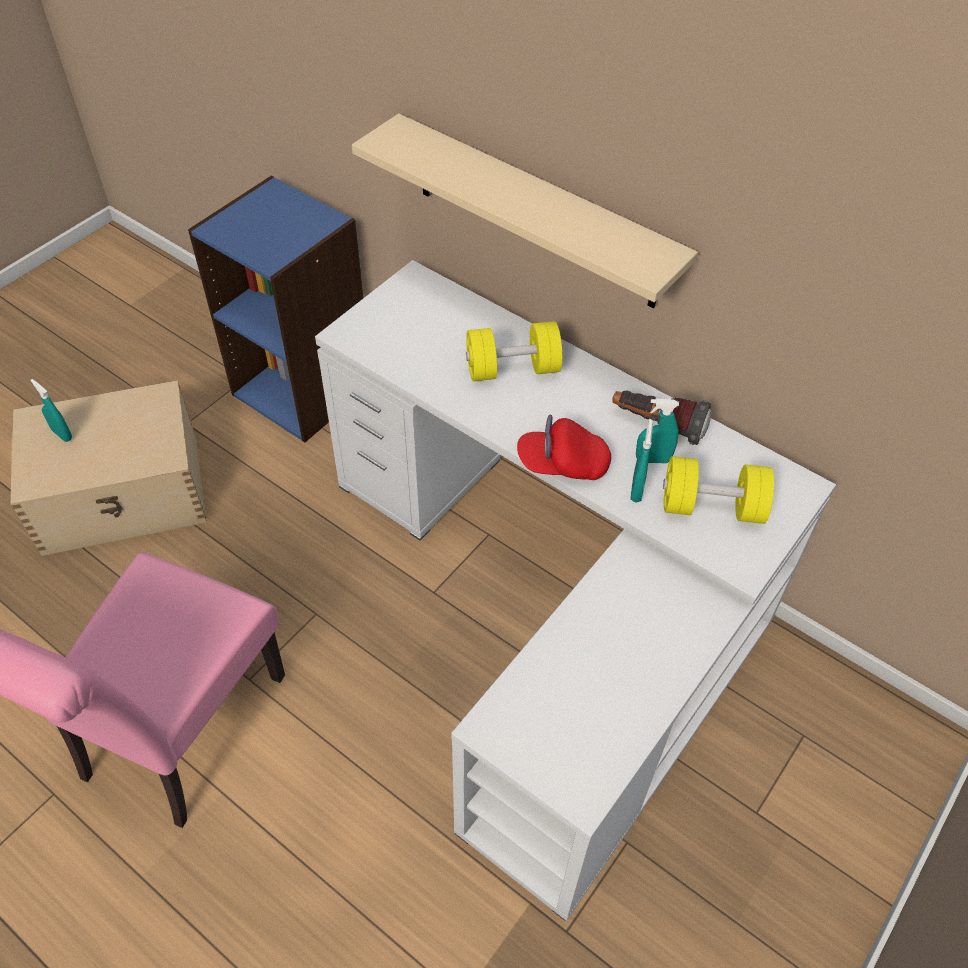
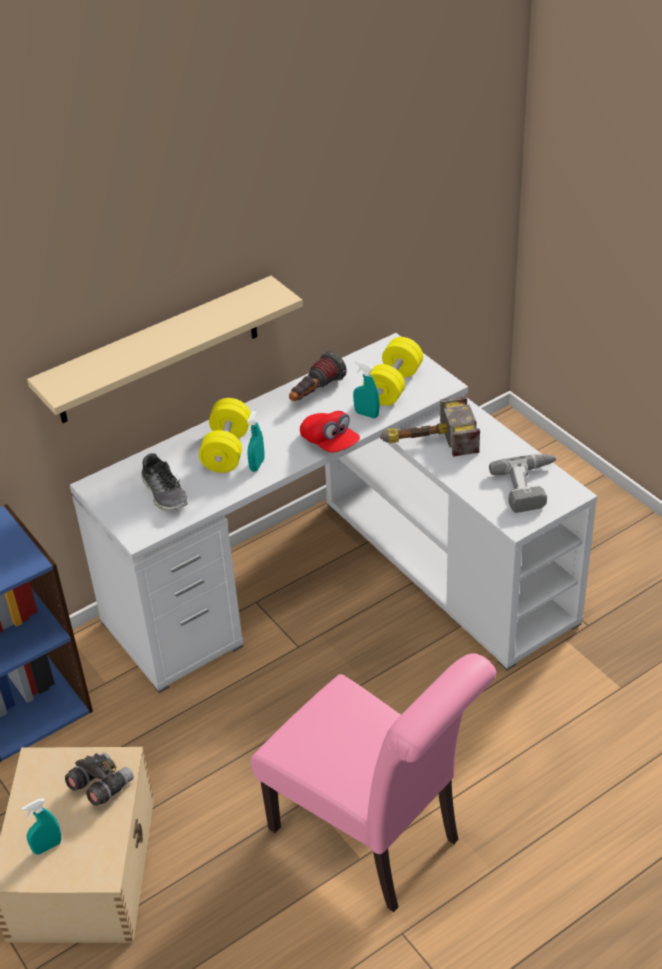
camera: 70 degrees left, 10 degrees down
red cap [517,415,611,480] -> red cap turned 60 degrees counterclockwise [300,411,360,453]
turquoise spray bottle [636,399,679,464] -> turquoise spray bottle moved to [247,411,265,472]
none -> grey binoculars [65,753,133,806]
none -> shoe [141,453,188,511]
none -> hammer [380,396,480,457]
none -> power drill [489,454,557,513]

